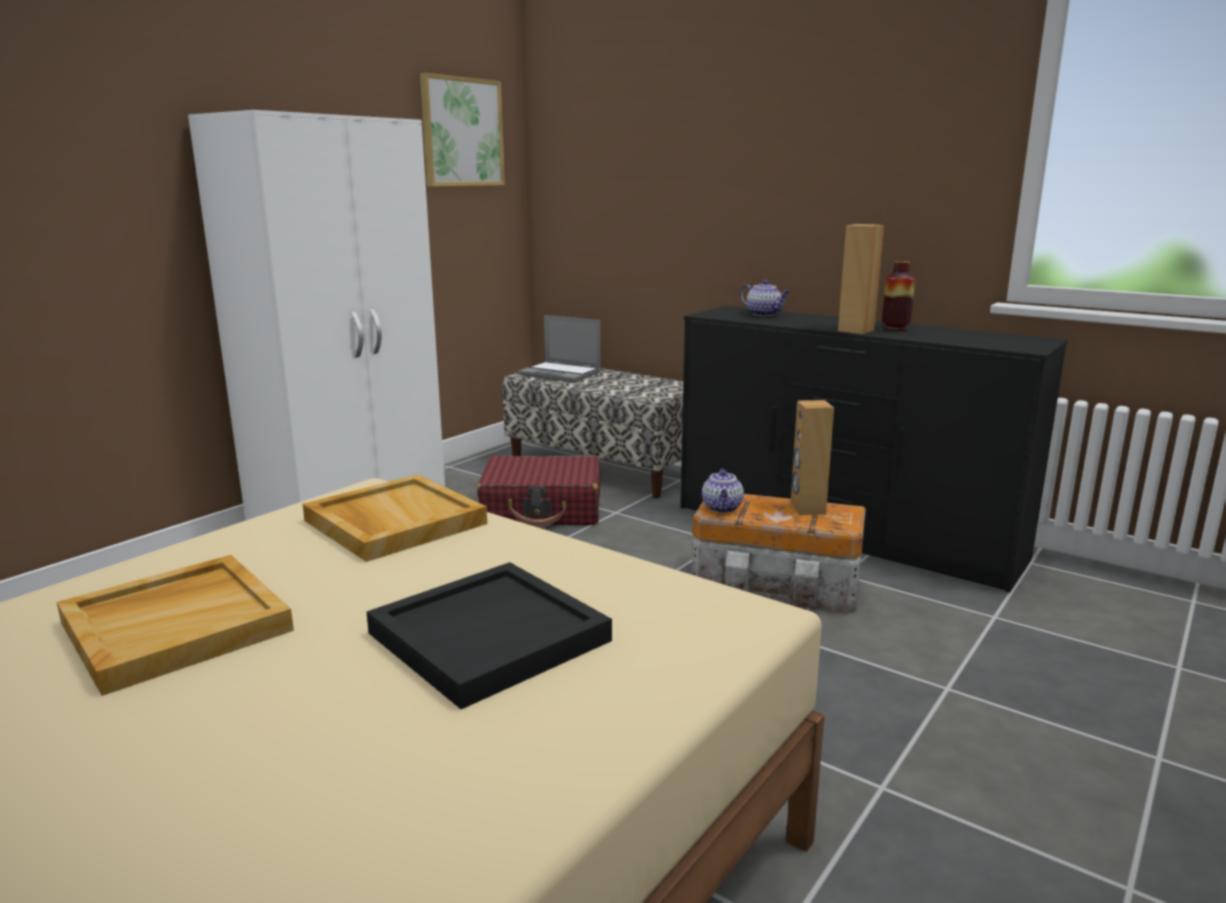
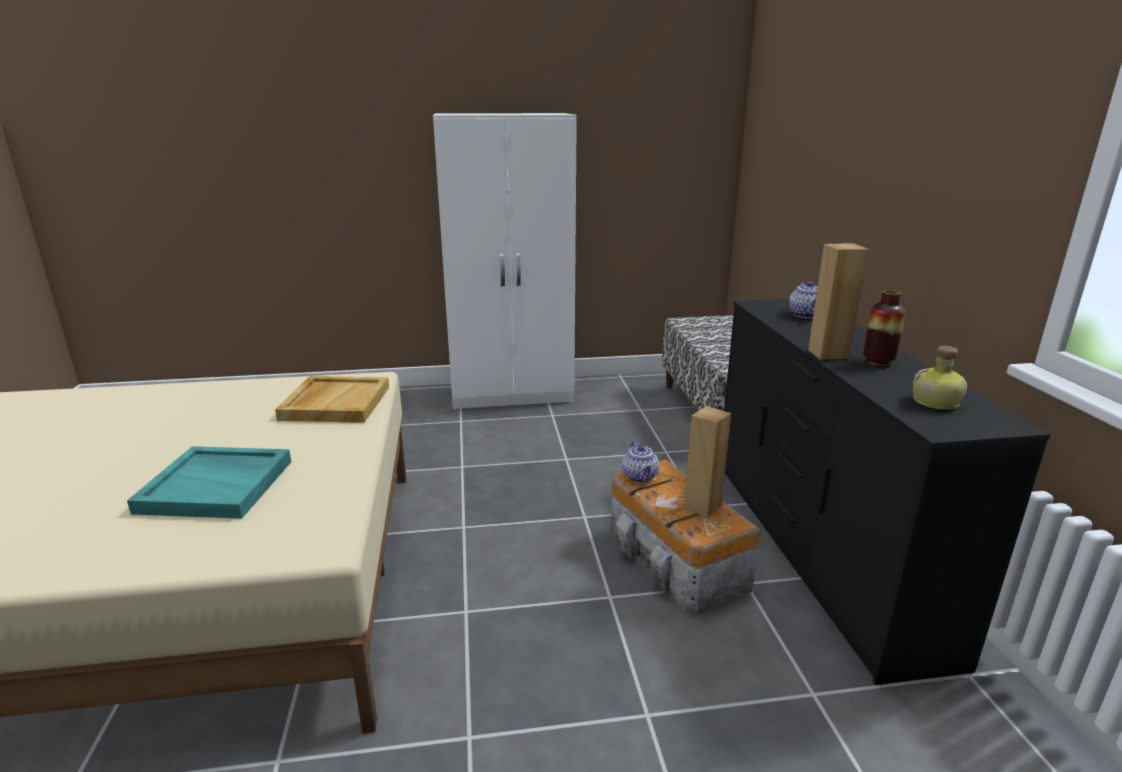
camera: 45 degrees right, 5 degrees up
beige tray [57,555,294,696] -> none
black tray [367,562,612,709] -> turquoise tray [127,446,291,519]
picture [420,73,505,186] -> none
red suitcase [477,456,600,527] -> none
laptop [518,315,601,382] -> none
teapot [702,469,744,513] -> teapot turned 60 degrees counterclockwise [622,441,659,483]
none -> bottle [912,346,967,410]

